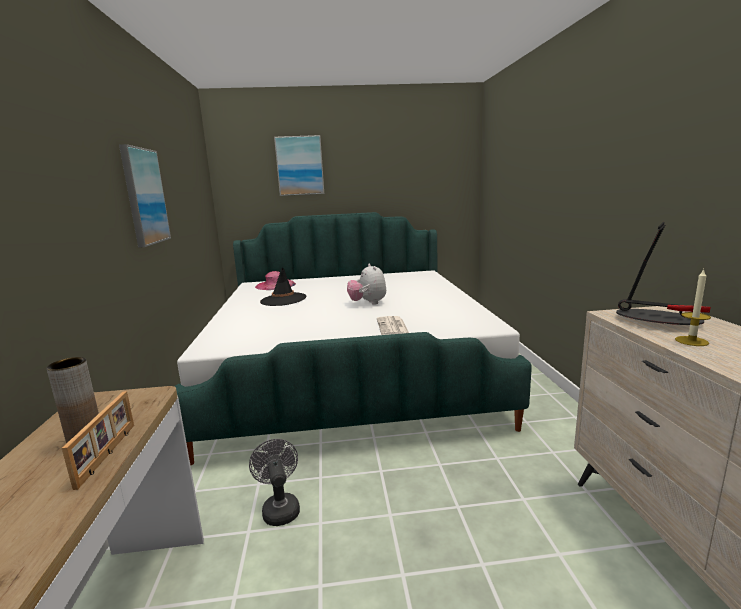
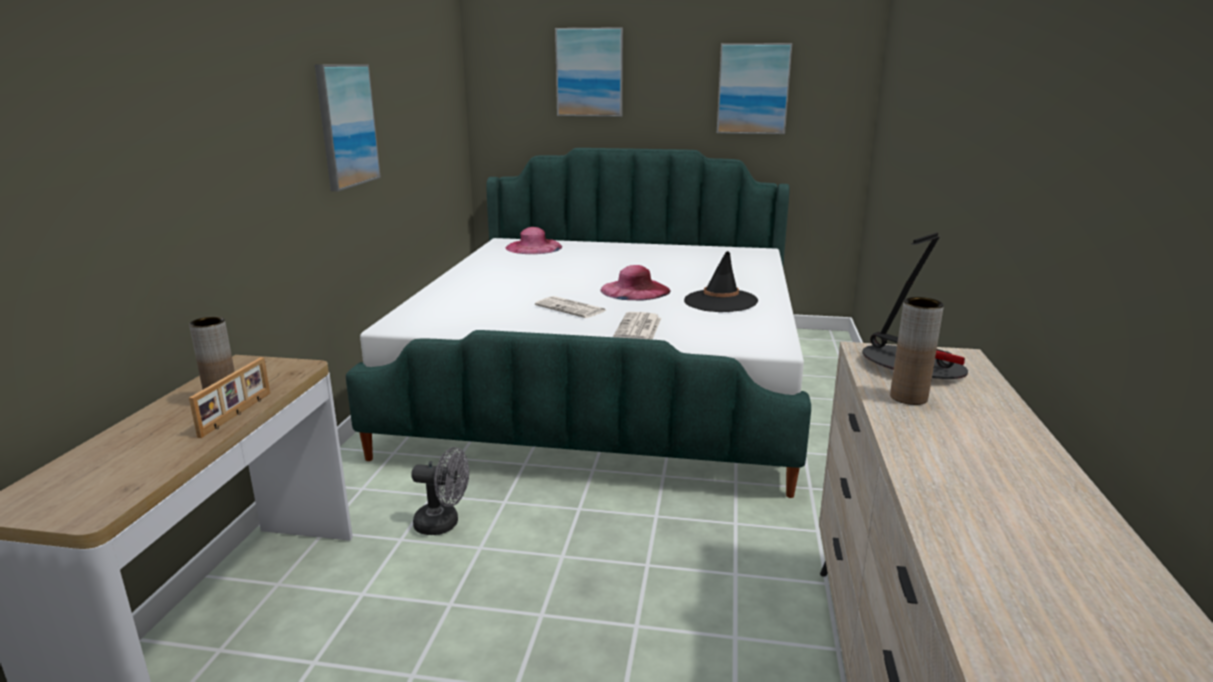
camera: 15 degrees right, 5 degrees up
grey fan [249,439,300,526] -> grey fan turned 105 degrees clockwise [411,447,469,535]
black hat [260,267,307,306] -> black hat moved to [684,251,758,312]
plush toy [347,264,386,305] -> pink hat [601,265,670,300]
candle [675,269,711,346] -> brown vase [890,297,944,405]
none -> newspaper [535,296,607,318]
none -> picture [717,43,792,134]

